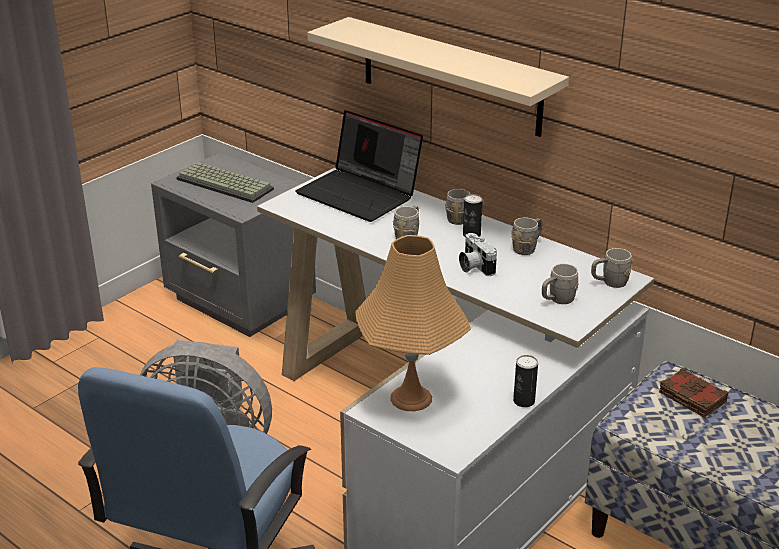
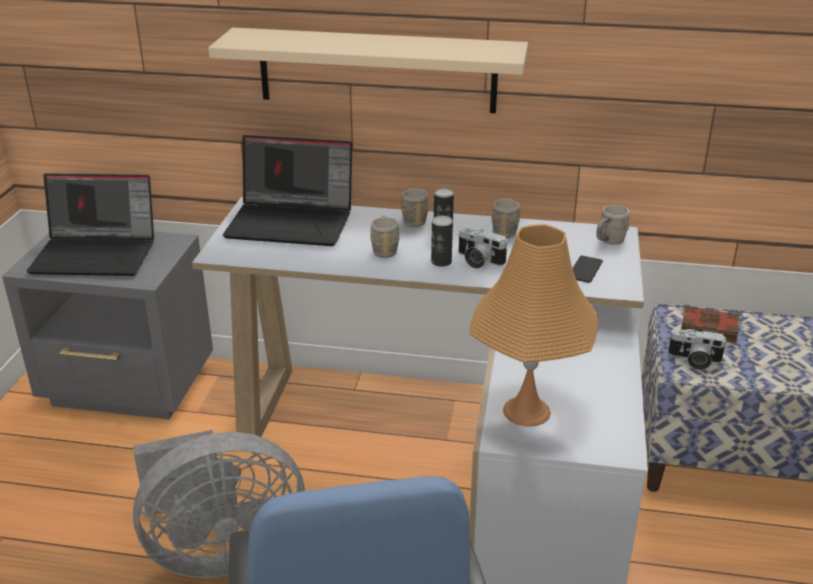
camera: 30 degrees left, 0 degrees up
keyboard [176,162,274,203] -> laptop [27,173,154,276]
can [513,355,538,407] -> can moved to [431,216,453,267]
grey mug [542,264,579,304] -> phone [572,256,603,283]
none -> camera [668,329,727,370]

